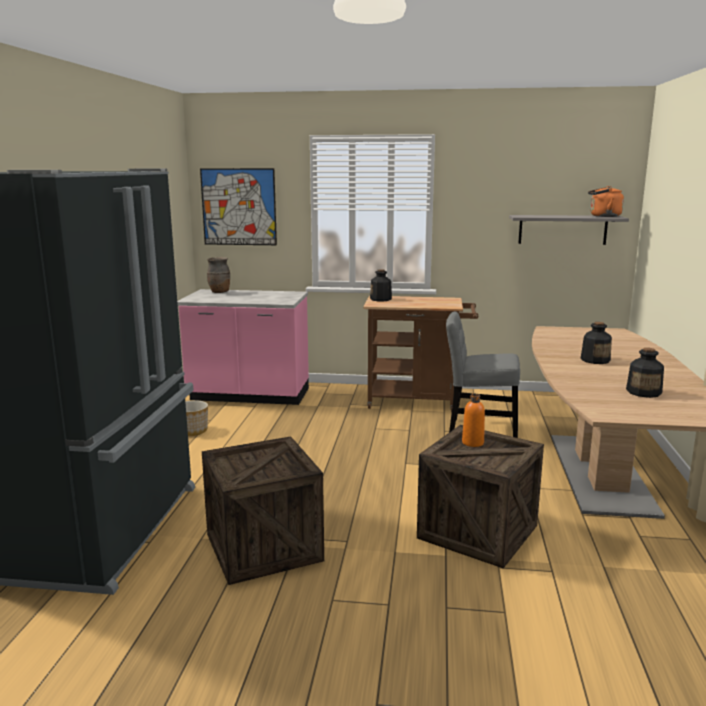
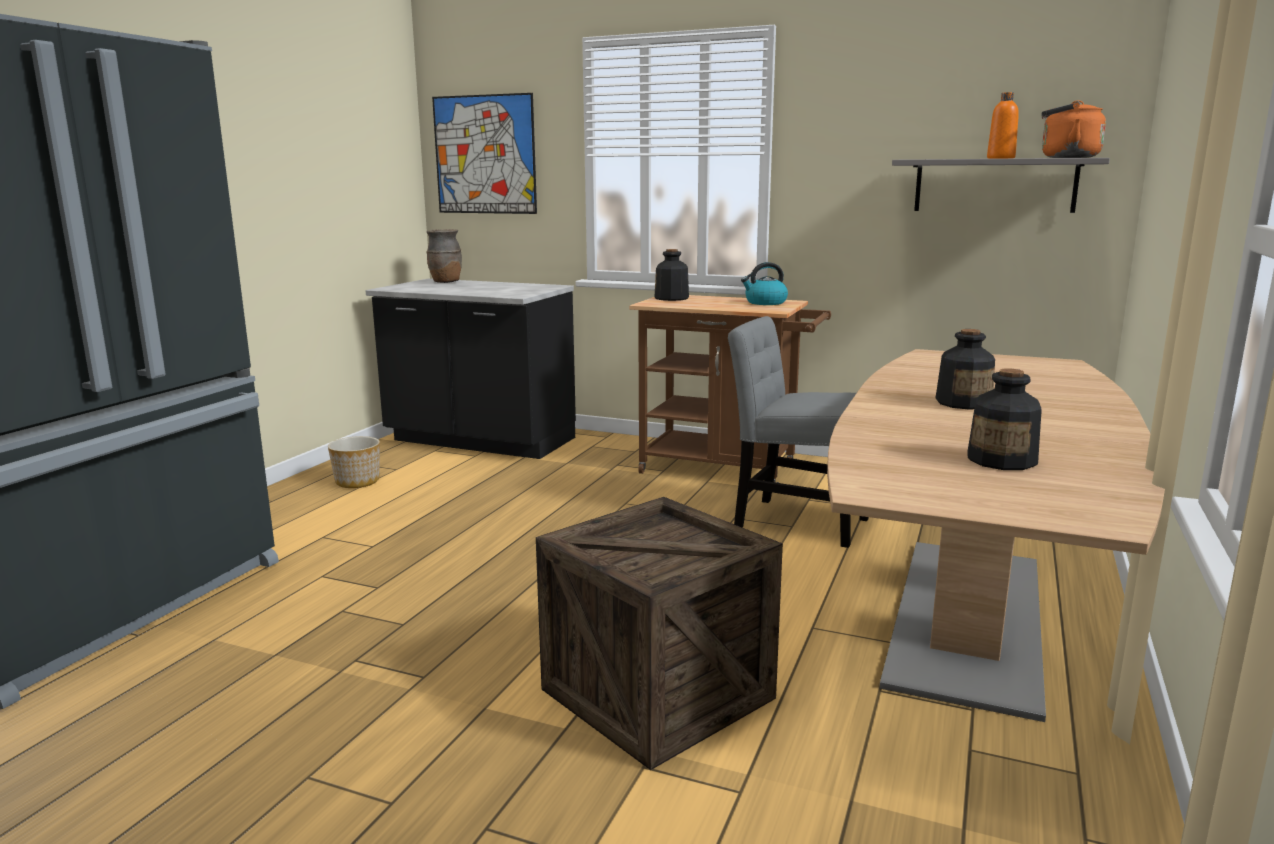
camera: 15 degrees right, 0 degrees up
pink counter [177,289,309,405] -> black counter [366,279,576,459]
crate [202,437,324,585] -> none
orange bottle [462,394,485,447] -> orange bottle moved to [987,92,1019,159]
none -> kettle [741,262,788,305]

